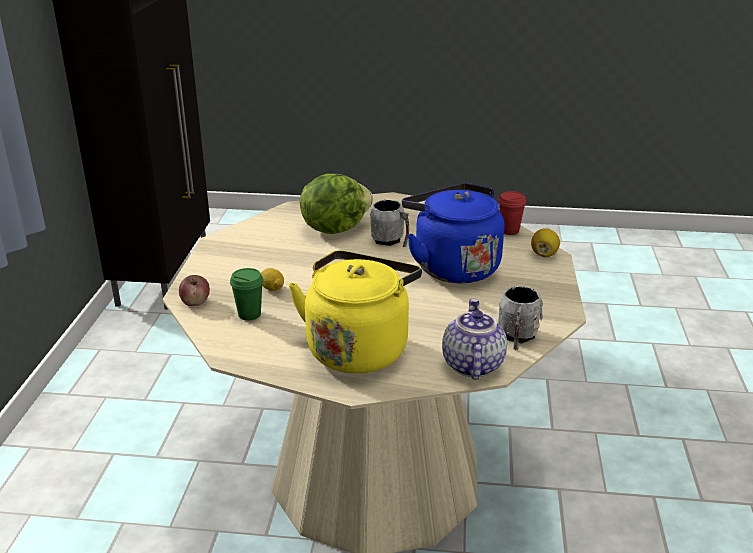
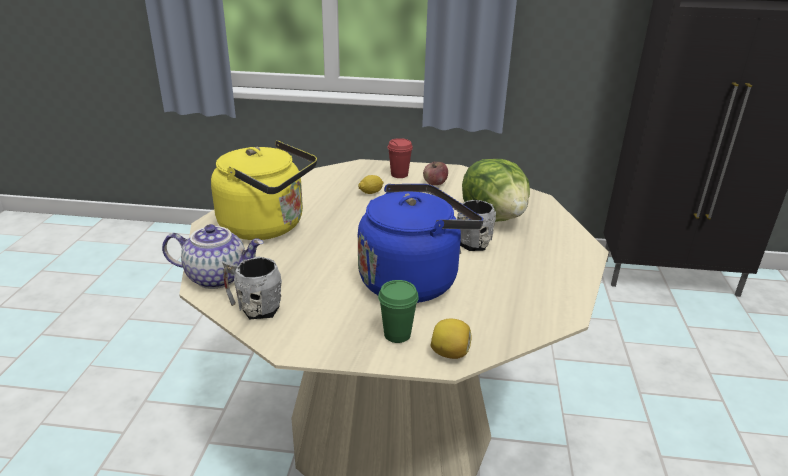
camera: 90 degrees right, 0 degrees up
apple [179,275,210,306] -> apple moved to [423,161,448,185]
green cup [230,268,264,321] -> green cup moved to [378,280,419,343]
red cup [498,191,526,235] -> red cup moved to [388,138,413,178]

